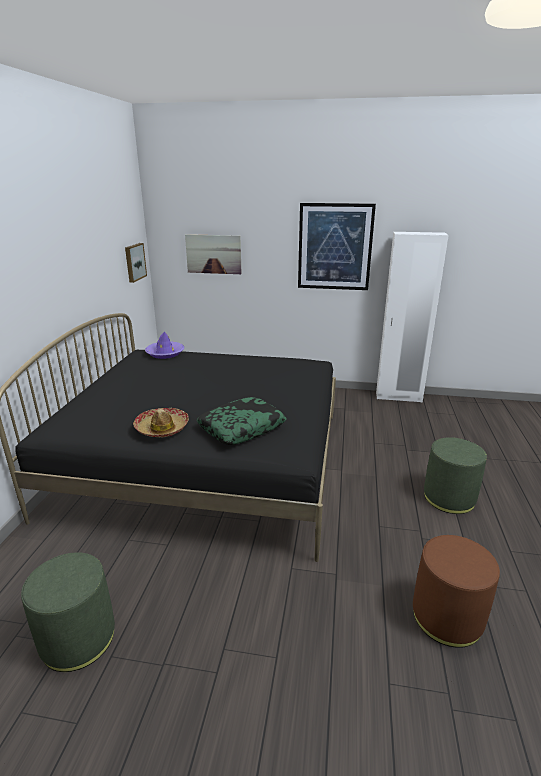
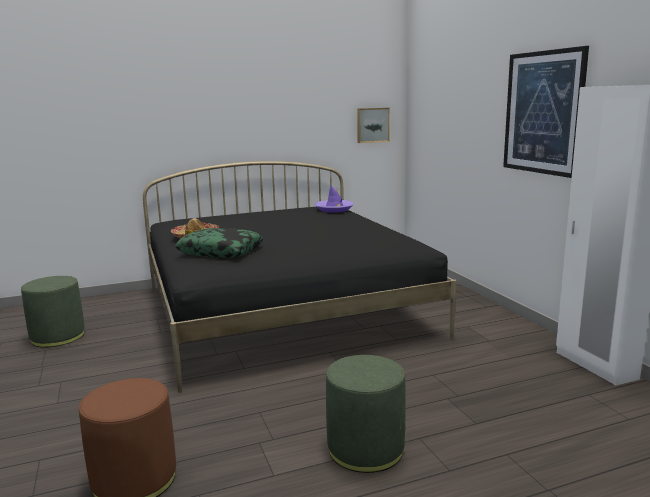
camera: 60 degrees right, 10 degrees down
picture [185,234,241,274] -> none

